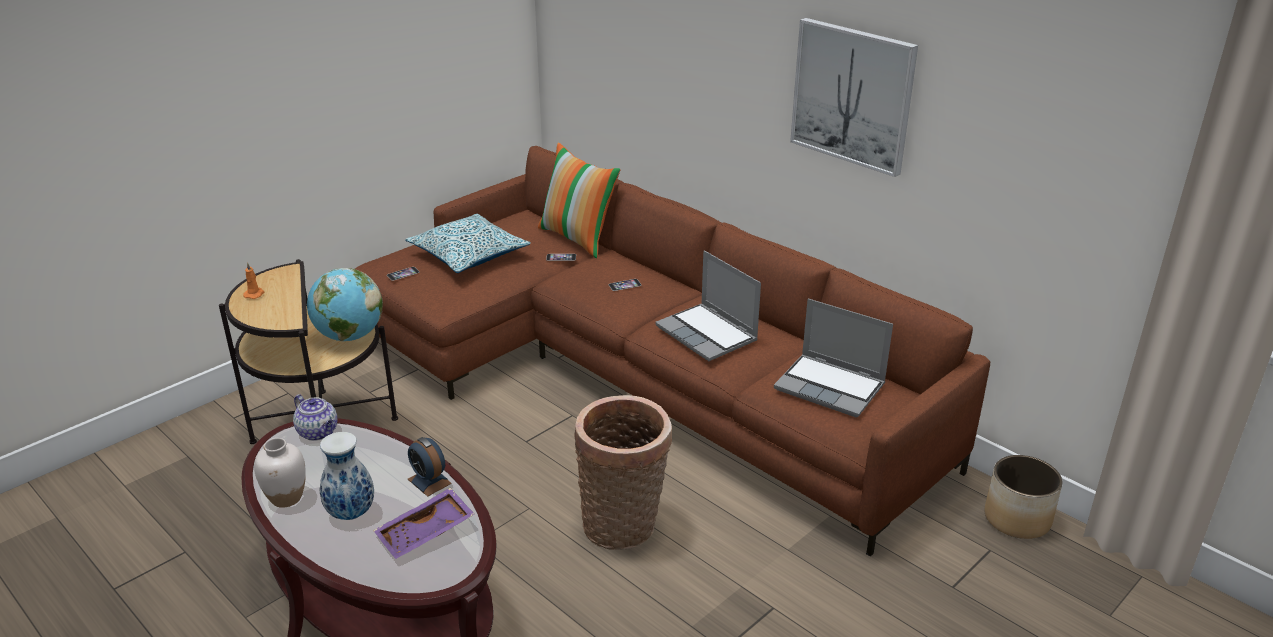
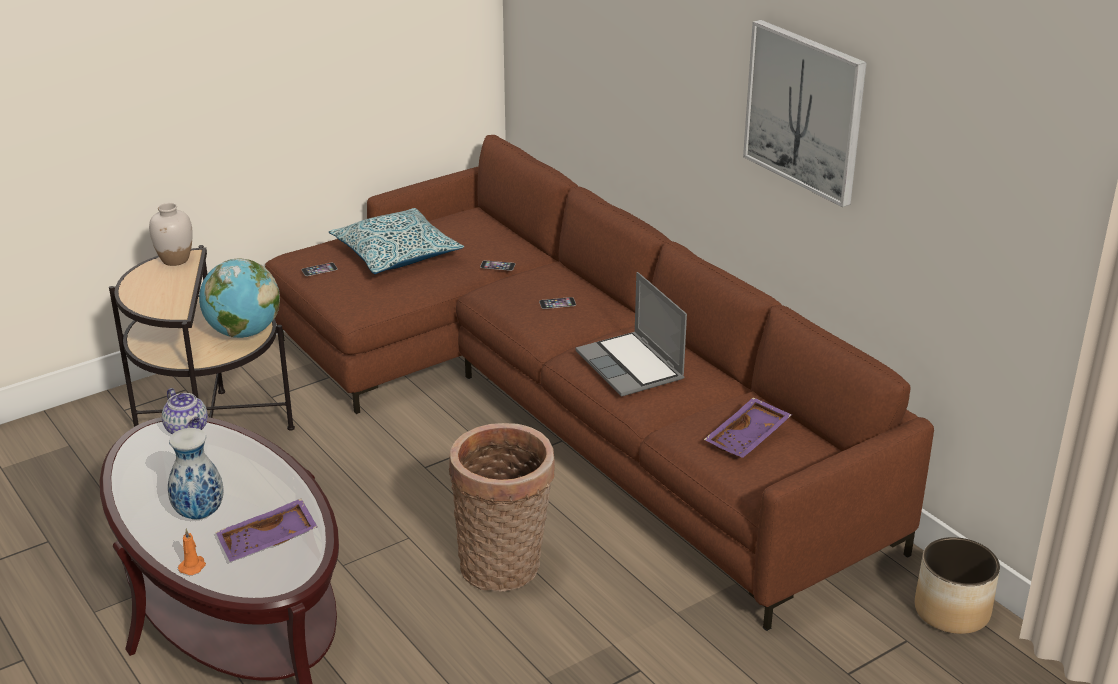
camera: 10 degrees right, 0 degrees up
orange candle [243,262,265,299] -> orange candle moved to [178,529,206,575]
white vase [254,438,306,508] -> white vase moved to [149,203,193,266]
alarm clock [408,437,452,497] -> none
pillow [538,143,620,258] -> none
laptop [774,299,893,417] -> purple tray [704,397,792,458]

